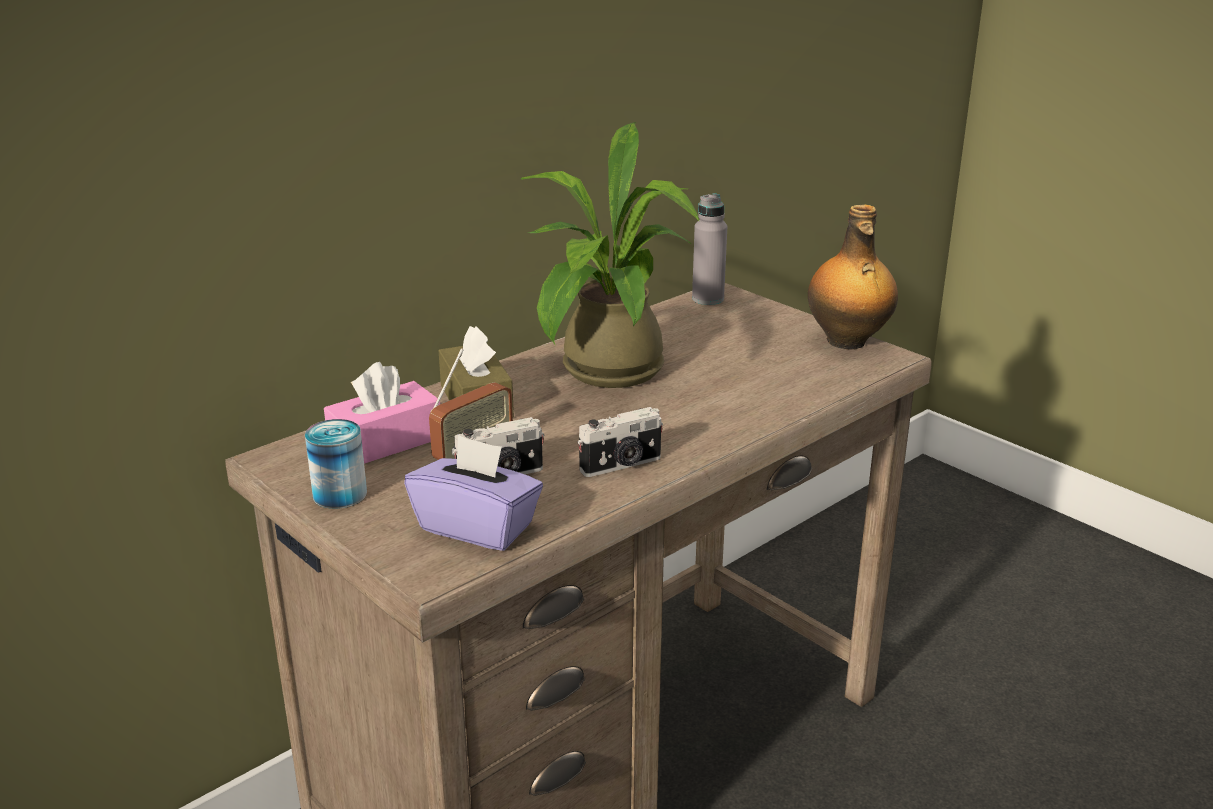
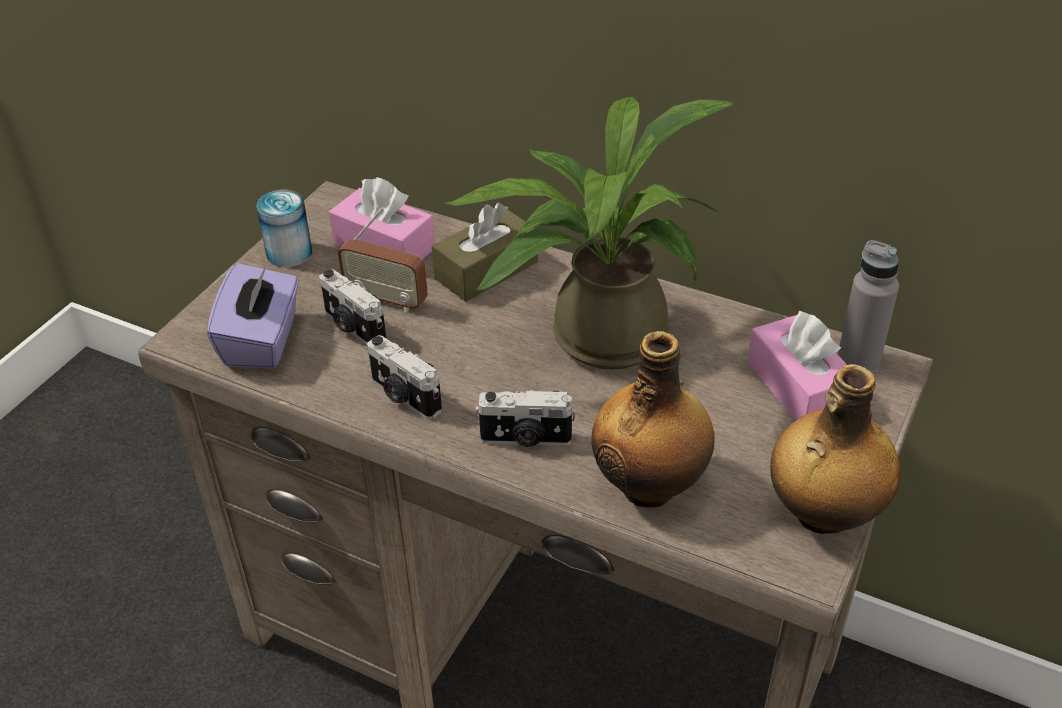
camera: 70 degrees right, 15 degrees up
none -> camera [475,390,576,447]
none -> bottle [591,331,715,508]
none -> pink tissue box [747,311,847,420]

